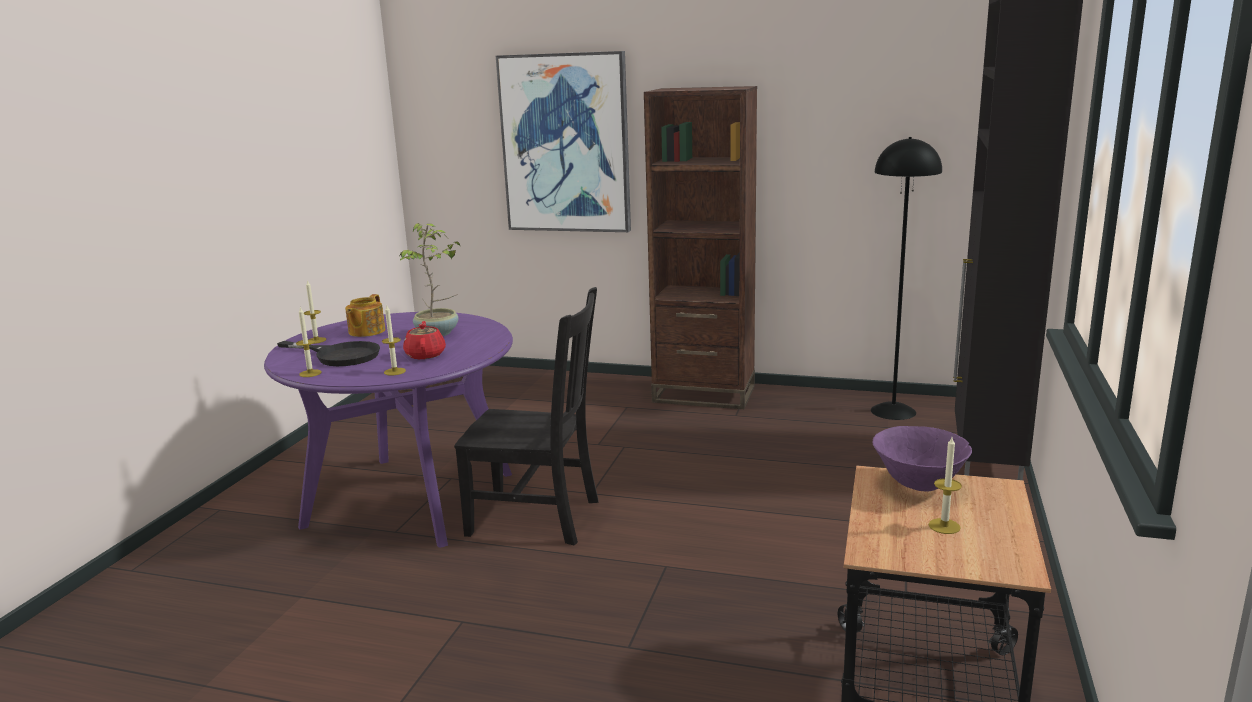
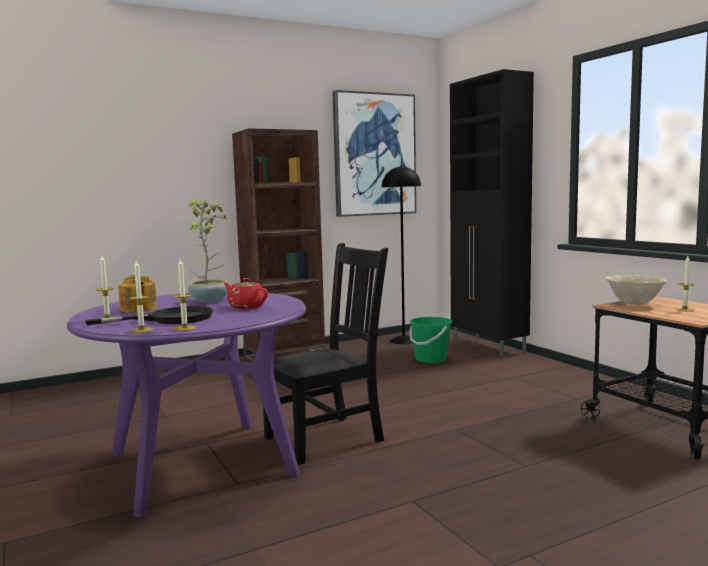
camera: 45 degrees left, 10 degrees down
candle [382,305,406,375] -> candle moved to [129,260,153,333]
picture [496,51,631,232] -> picture moved to [332,90,416,217]
purple bowl [873,426,972,492] -> beige bowl [606,275,667,305]
none -> green bucket [409,317,452,363]

